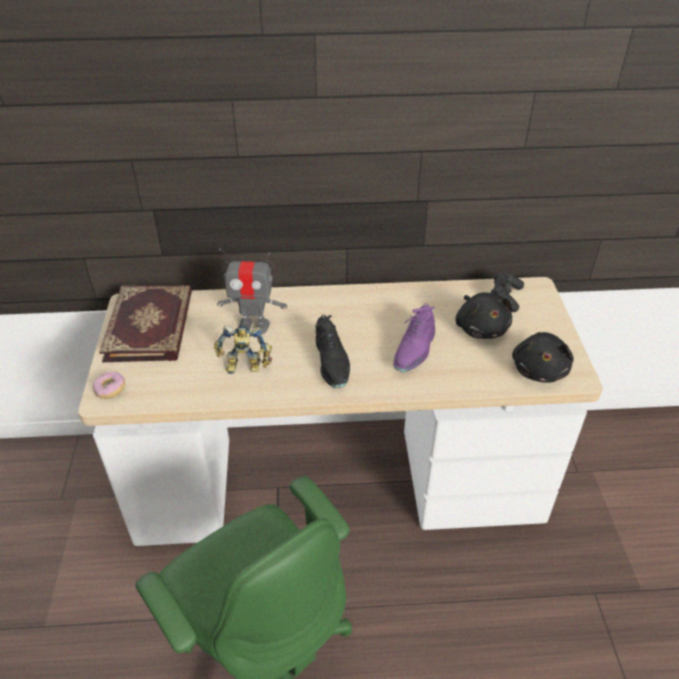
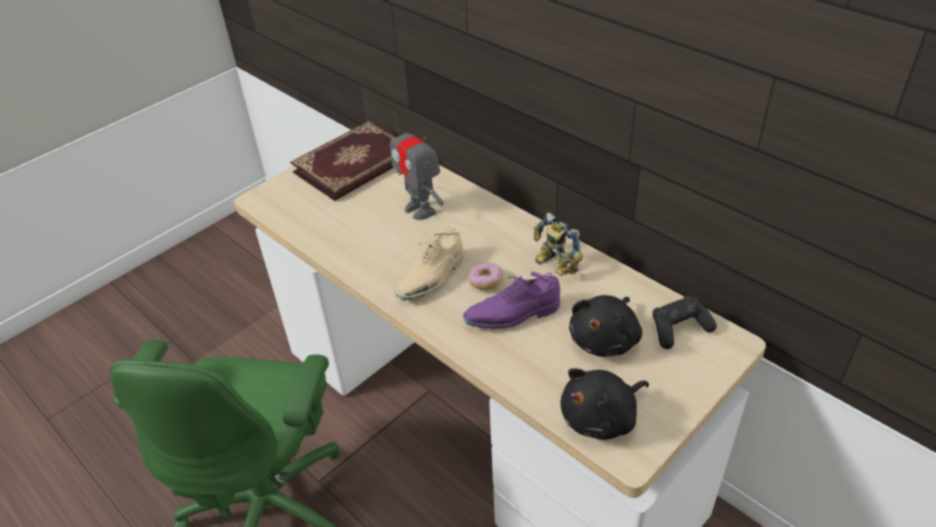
camera: 50 degrees right, 0 degrees up
donut [93,372,126,399] -> donut moved to [469,263,503,290]
toy robot [214,326,272,374] -> toy robot moved to [534,212,583,276]
black shoe [315,315,350,388] -> beige shoe [395,226,465,301]

